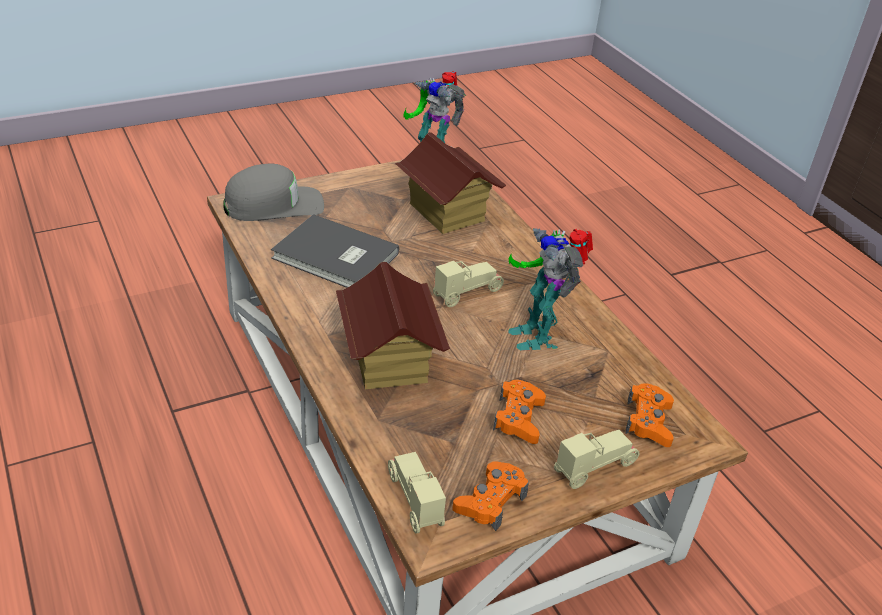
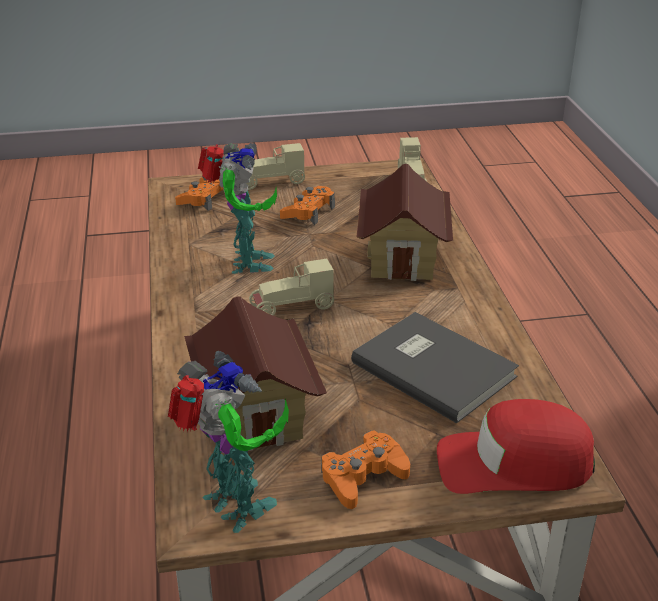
camera: 160 degrees left, 5 degrees down
grey cap [223,163,324,221] -> red cap [437,399,595,494]
orange game controller [452,462,529,531] -> orange game controller moved to [321,430,410,509]

